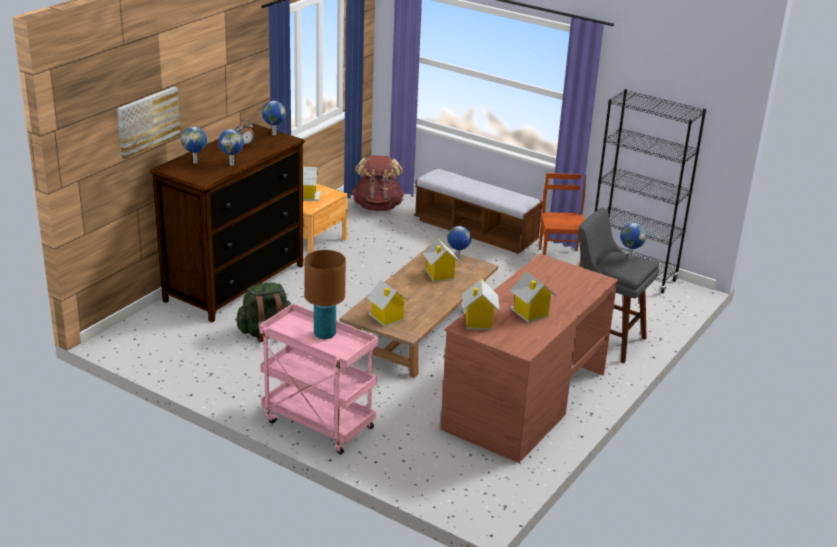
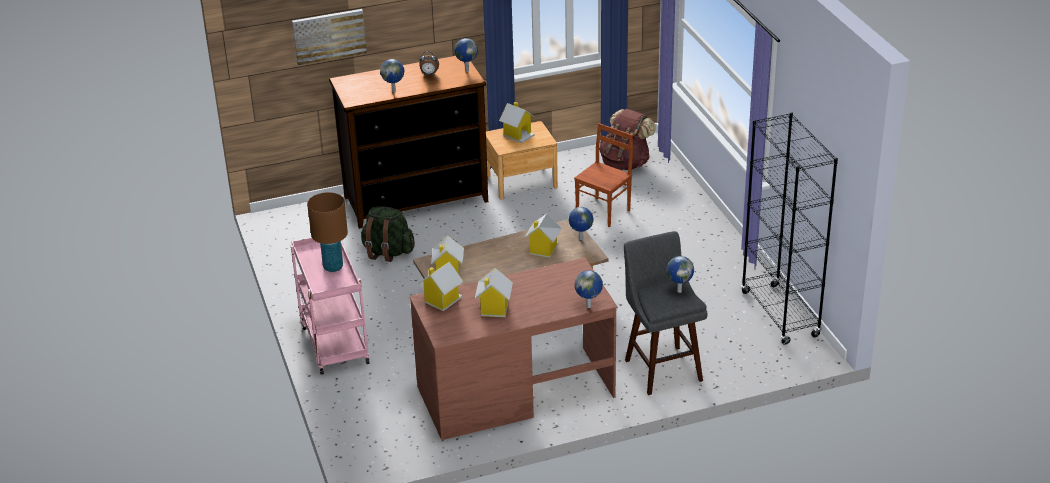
camera: 40 degrees right, 5 degrees up
globe [181,127,207,163] -> globe moved to [575,270,603,308]
bench [414,168,543,254] -> none
brown chair [539,173,586,267] -> brown chair moved to [574,123,633,227]

